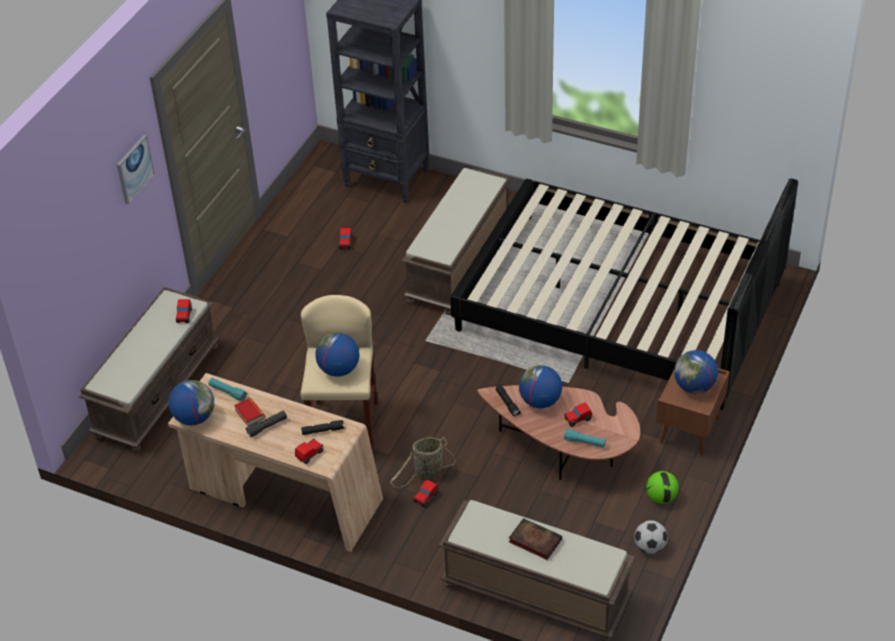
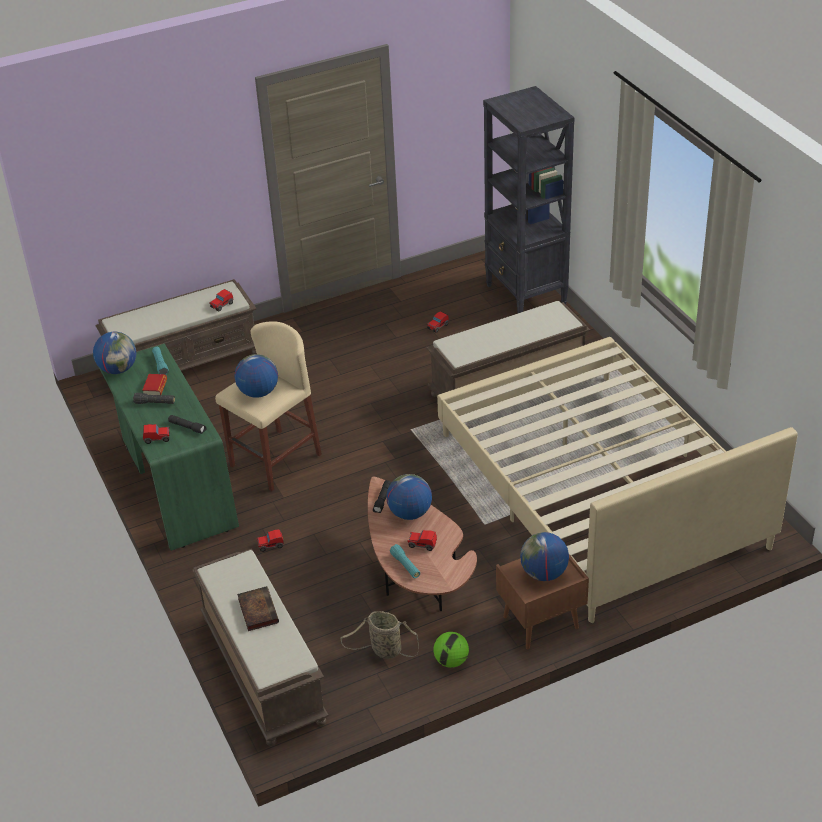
camera: 40 degrees right, 5 degrees down
picture [117,135,155,204] -> none
beige desk [168,373,383,552] -> green desk [99,344,239,551]
basket [390,437,456,488] -> basket moved to [340,611,419,659]
black bed [450,178,798,410] -> beige bed [437,337,798,623]
football [634,520,668,554] -> none

